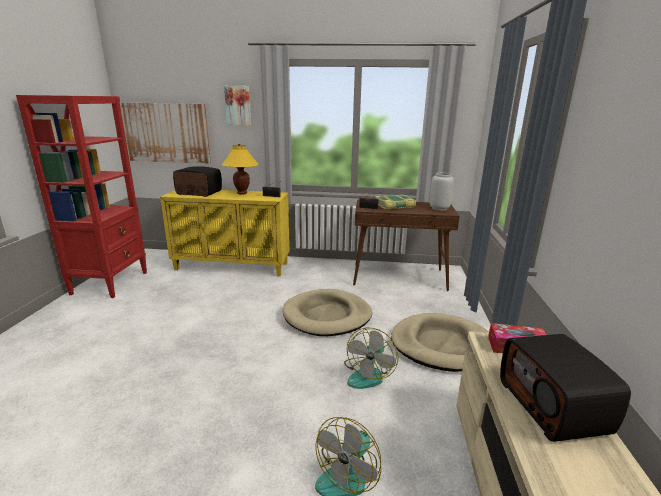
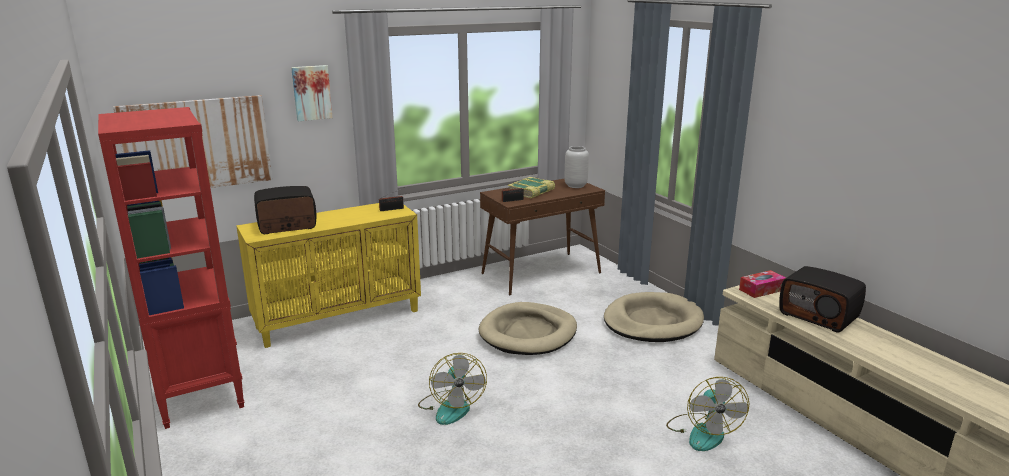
camera: 35 degrees left, 0 degrees up
yellow table lamp [221,144,259,195] -> none
fan [344,328,399,389] -> fan moved to [418,353,487,425]

